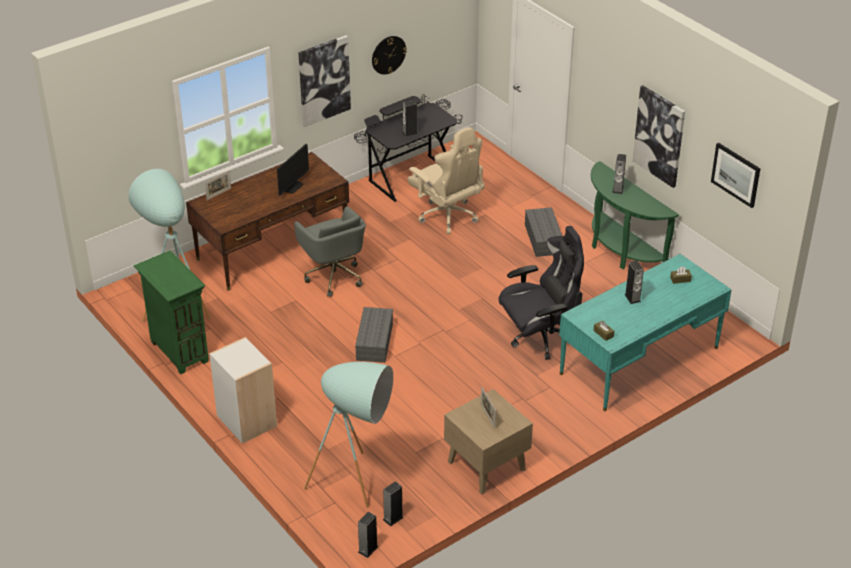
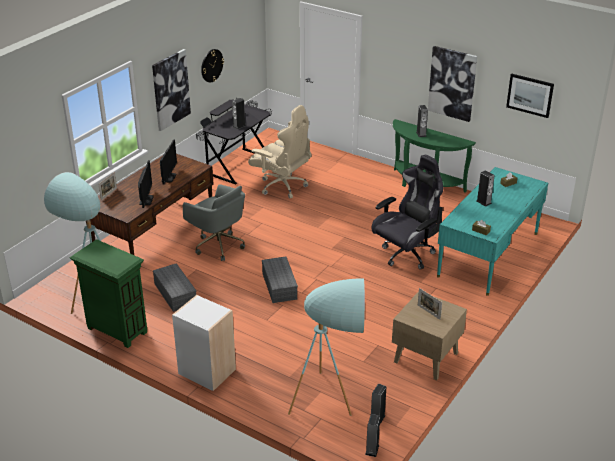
camera: 20 degrees left, 5 degrees down
grey storage box [525,207,562,257] -> grey storage box moved to [153,263,196,312]
none -> monitor [138,160,154,208]

